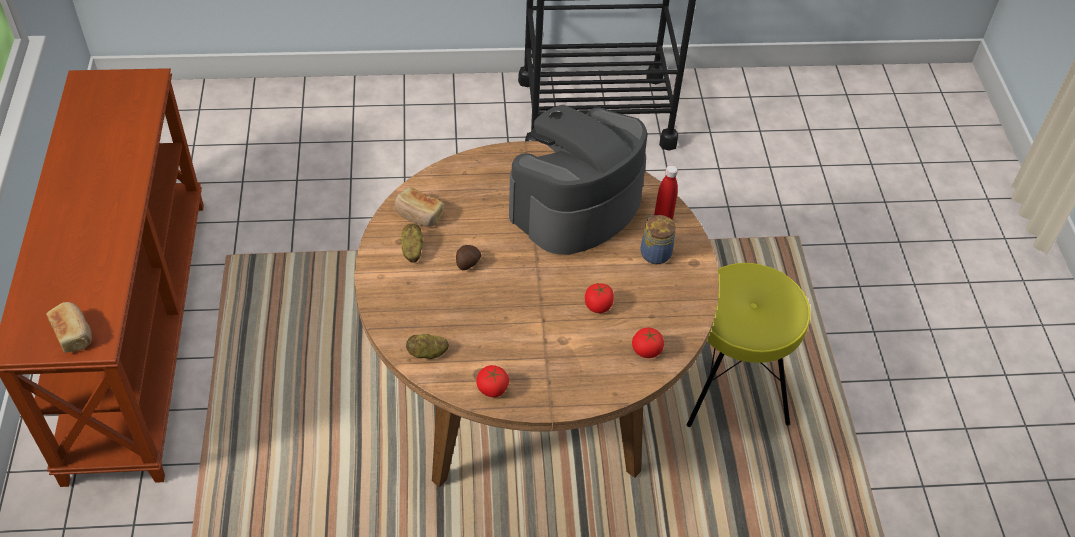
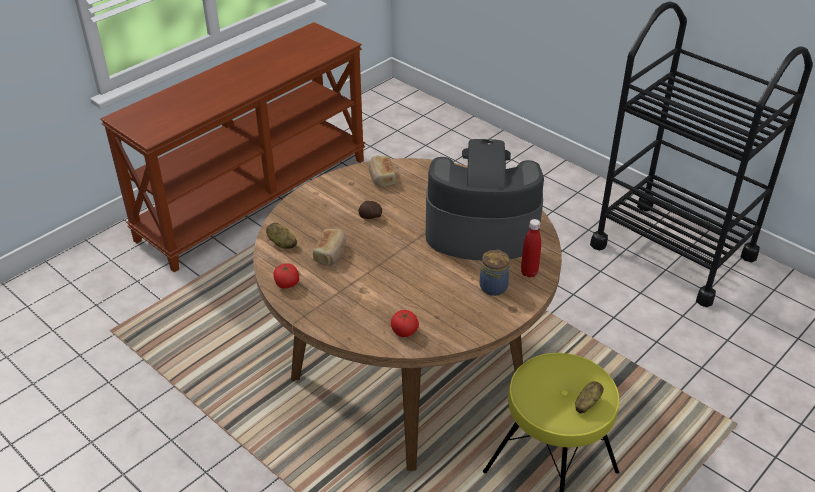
camera: 50 degrees right, 10 degrees down
bread [47,302,92,353] -> bread moved to [313,229,346,266]
potato [401,224,423,263] -> potato moved to [575,381,604,413]
tomato [585,283,614,313] -> none

